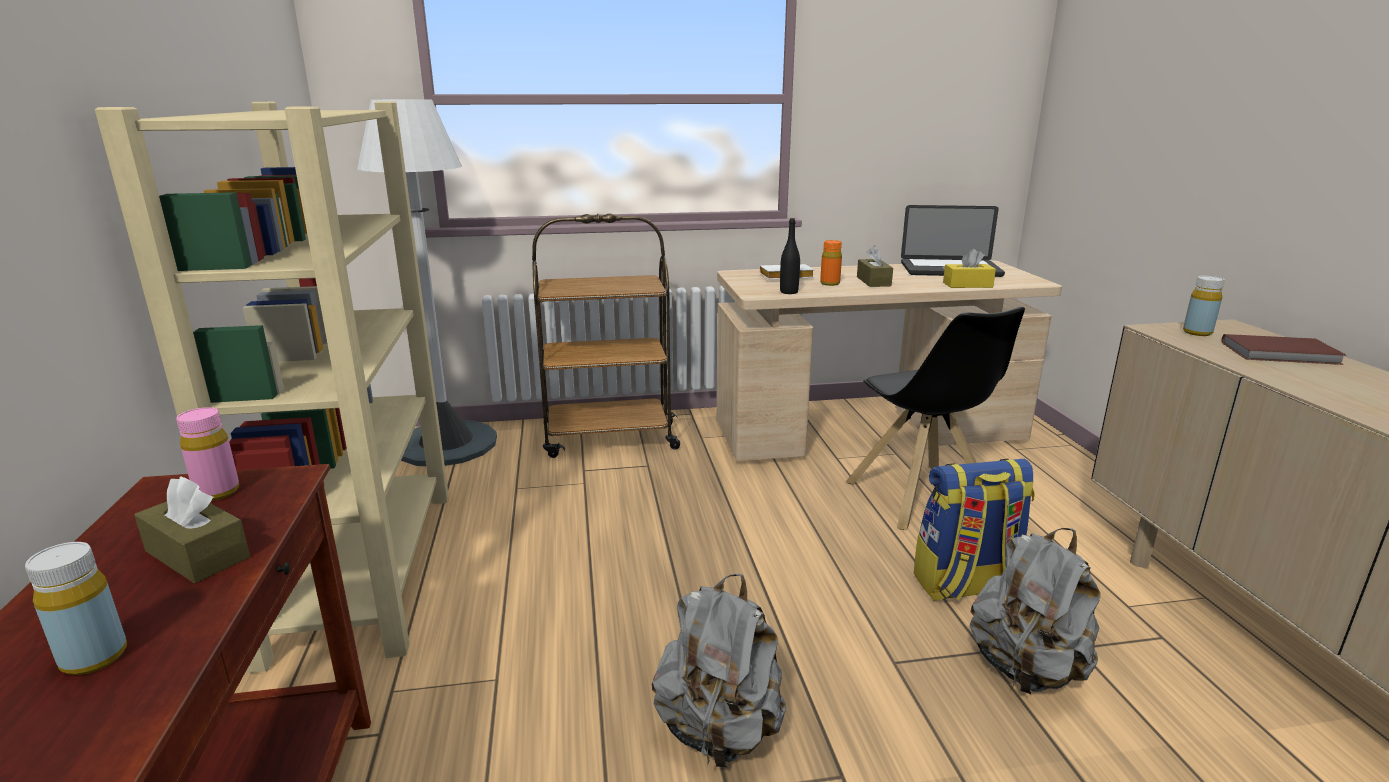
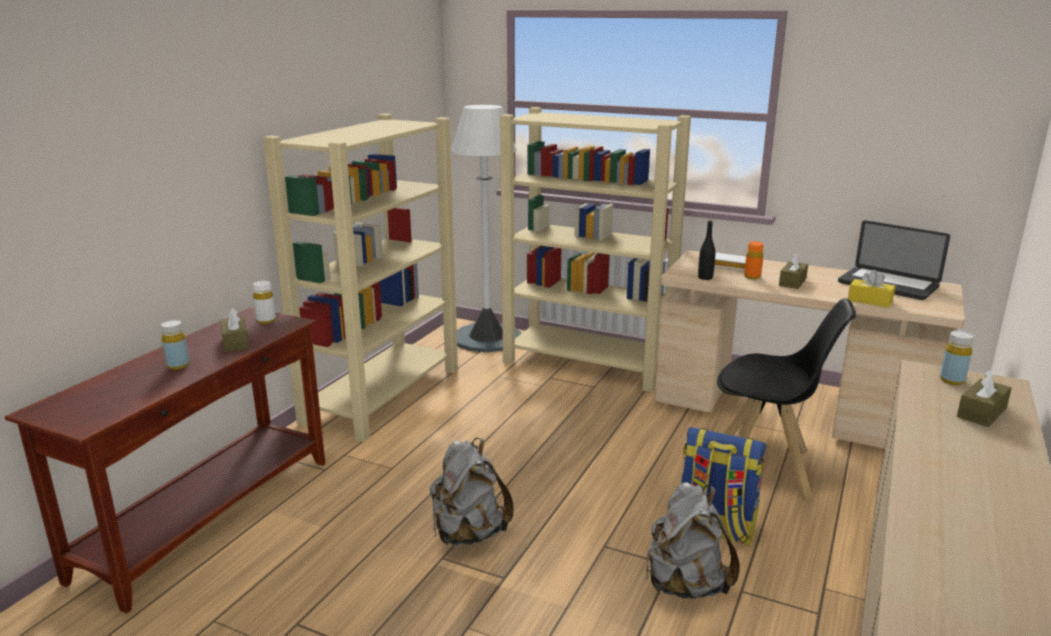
camera: 35 degrees right, 0 degrees up
pink bottle [176,407,239,501] -> white bottle [253,281,276,324]
brown cart [532,213,680,458] -> beige bookcase [500,107,691,392]
black chair [846,307,1025,530] -> black chair turned 90 degrees counterclockwise [717,298,856,500]
brown book [1221,334,1346,365] -> brown tissue box [957,369,1012,427]

